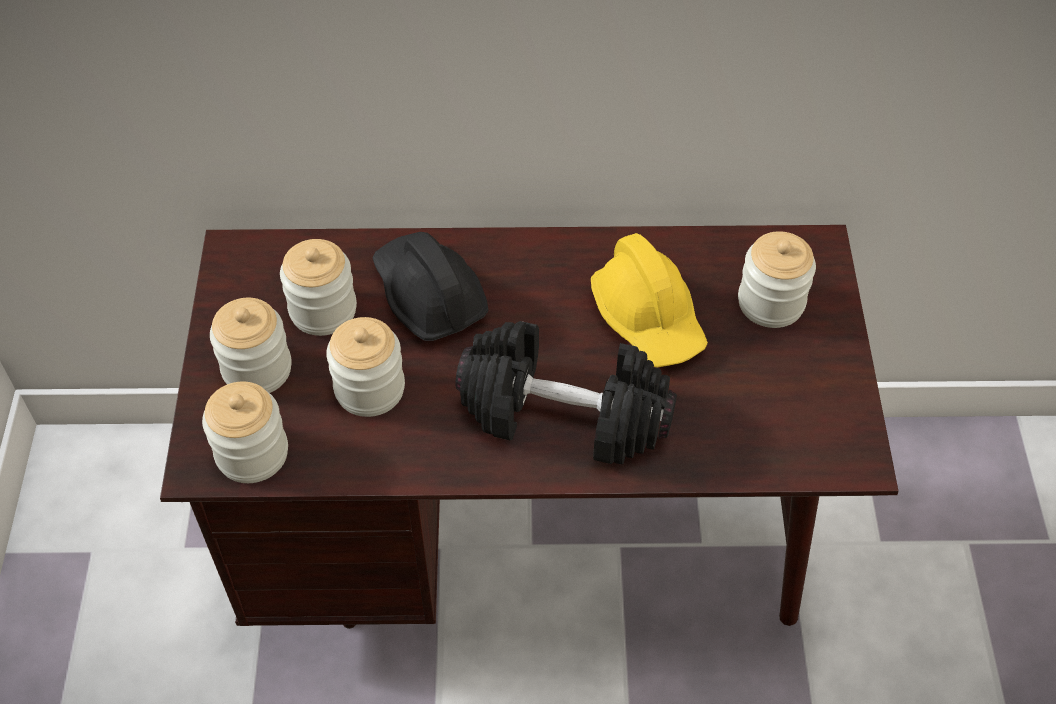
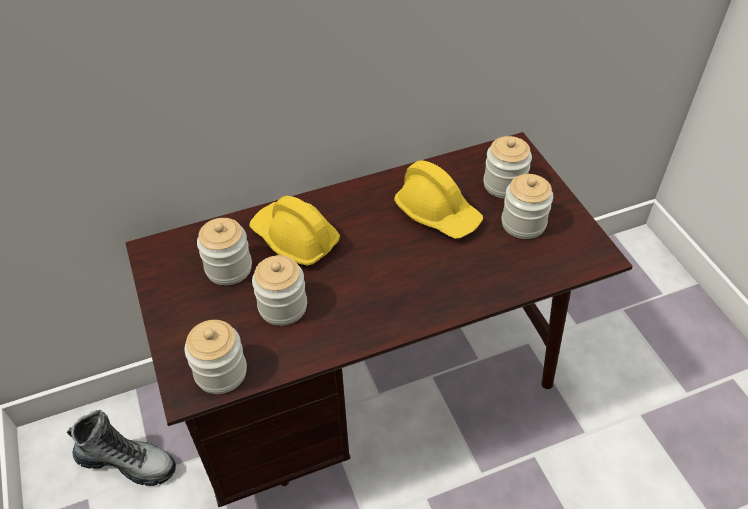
camera: 20 degrees left, 5 degrees down
jar [210,298,292,393] -> jar moved to [501,174,553,239]
black hard hat [373,232,489,341] -> yellow hard hat [249,196,340,267]
black dumbbell [456,321,677,464] -> none
none -> boot [67,410,176,486]

